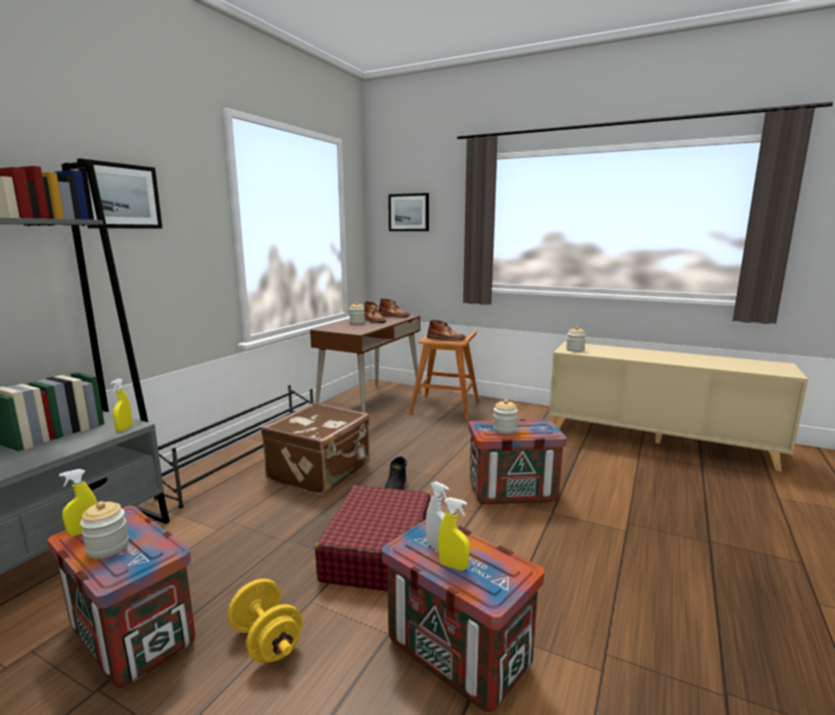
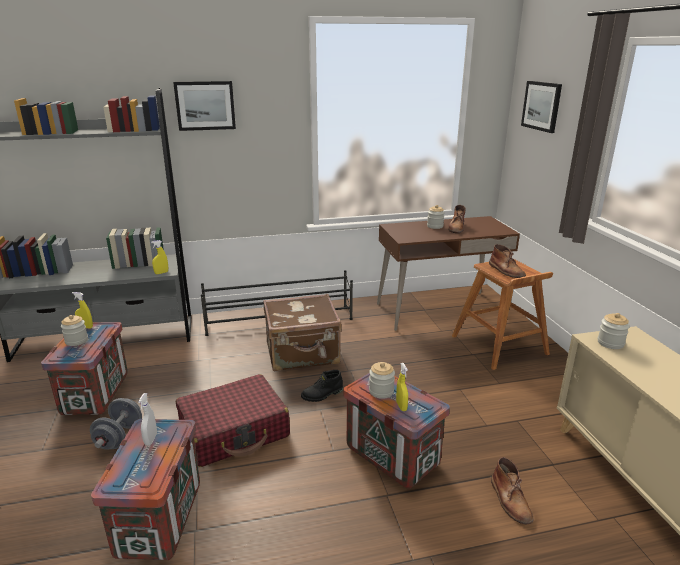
camera: 50 degrees right, 10 degrees up
yellow dumbbell [227,578,303,663] -> grey dumbbell [90,398,142,450]
brown boot [379,298,410,318] -> brown boot moved to [491,457,533,524]
yellow spray bottle [438,497,470,571] -> yellow spray bottle moved to [396,363,408,411]

